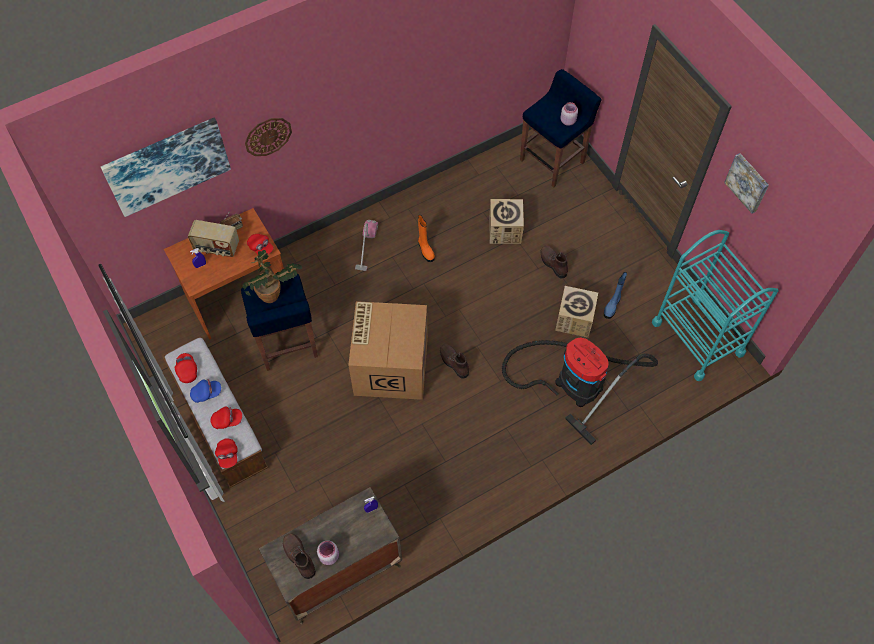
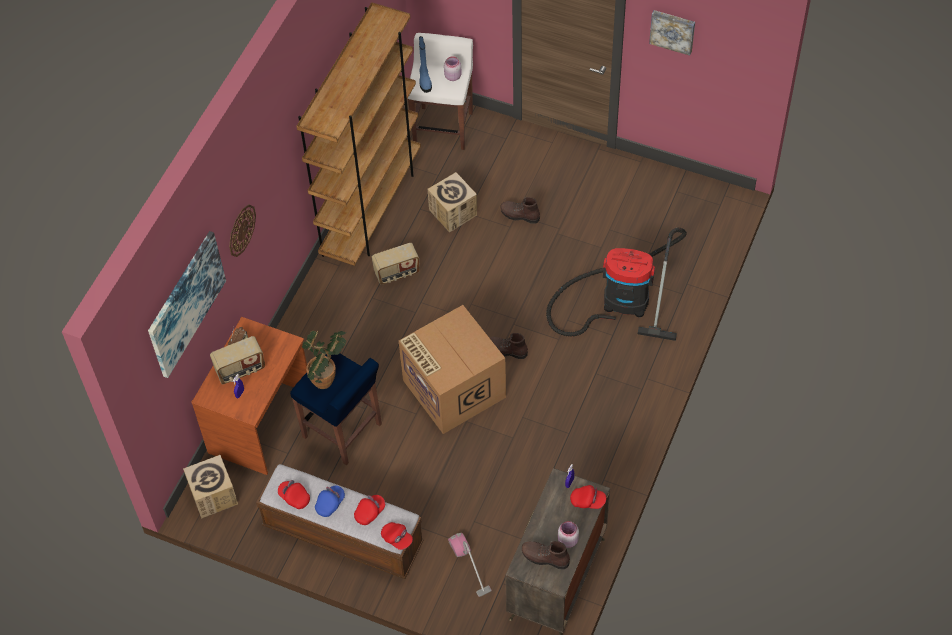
camera: 35 degrees left, 5 degrees down
red cap [247,234,274,254] -> red cap moved to [570,485,606,509]
vacuum cleaner [355,220,378,271] -> vacuum cleaner moved to [448,533,492,597]
orange boot [418,215,435,262] -> radio [372,243,420,285]
blue stool [520,69,601,188] -> white stool [408,33,473,150]
cardboard box [555,286,598,338] -> cardboard box moved to [183,455,238,519]
blue boot [604,272,627,319] -> blue boot moved to [419,36,432,93]
turquoise cart [652,230,779,381] -> none
none -> brown bookcase [297,2,421,266]

